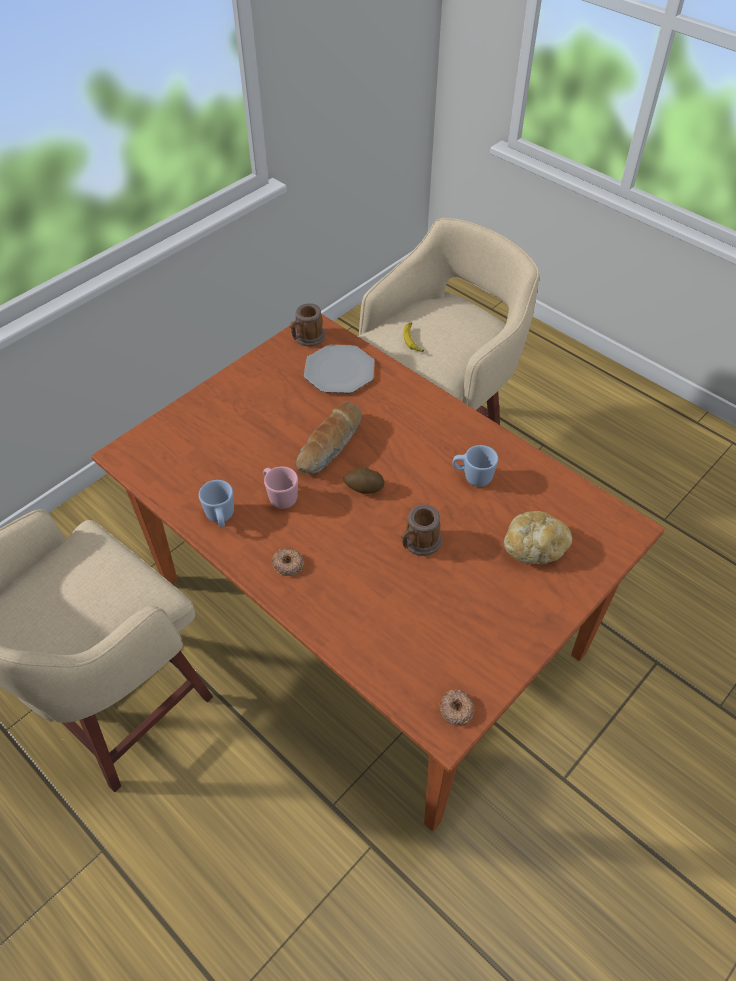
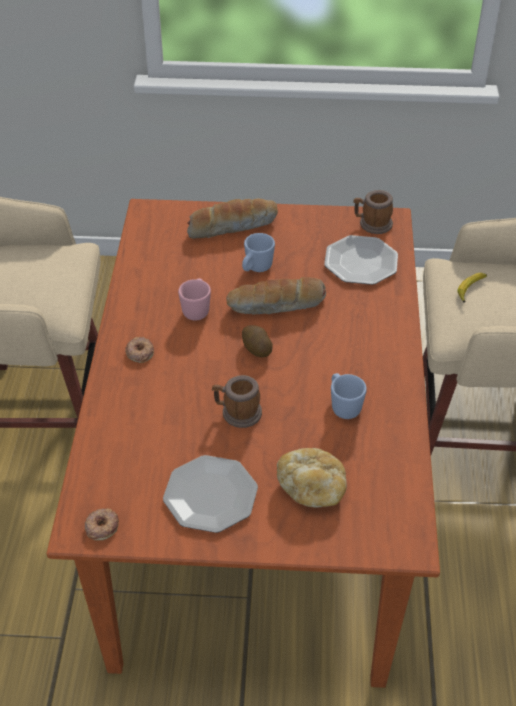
camera: 50 degrees right, 5 degrees down
blue mug [199,480,234,527] -> blue mug moved to [242,233,275,272]
none -> plate [163,455,258,533]
none -> bread [187,198,278,239]

